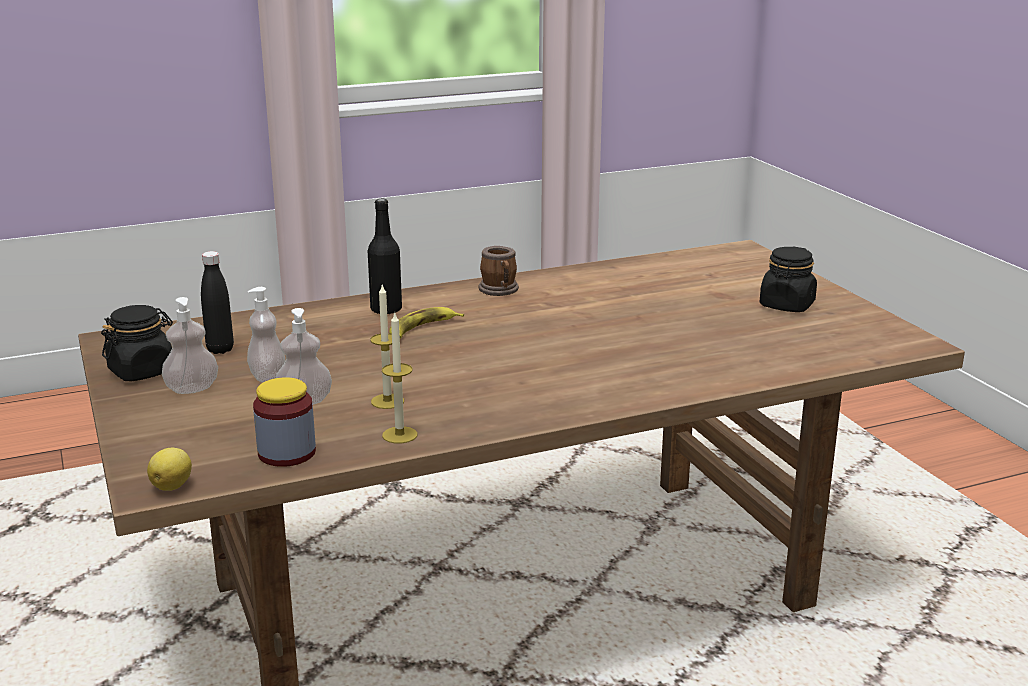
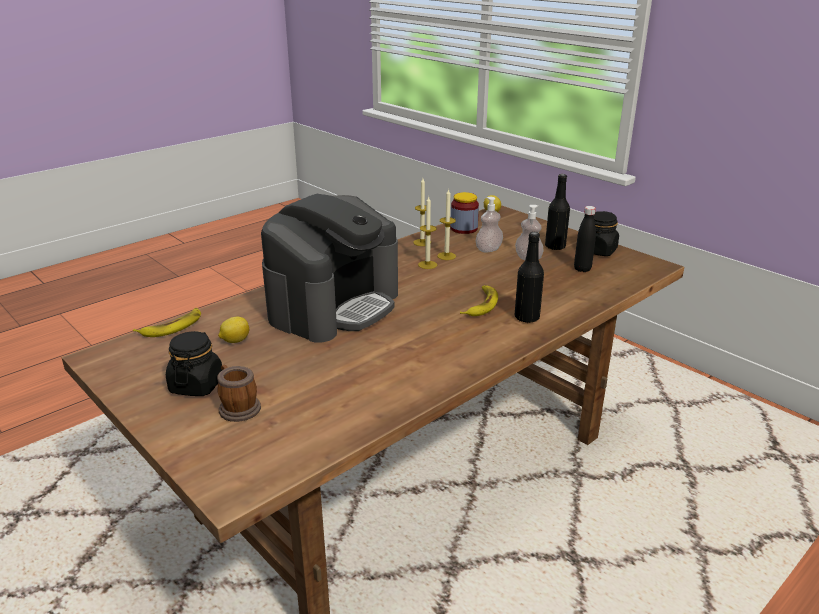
camera: 160 degrees right, 5 degrees up
soap dispenser [162,297,218,394] -> black bottle [545,174,570,250]
mug [479,246,519,296] -> mug moved to [217,364,261,422]
none -> banana [133,308,201,337]
none -> lemon [218,317,249,343]
none -> coffee machine [261,194,398,342]
none -> candle [418,197,437,269]

